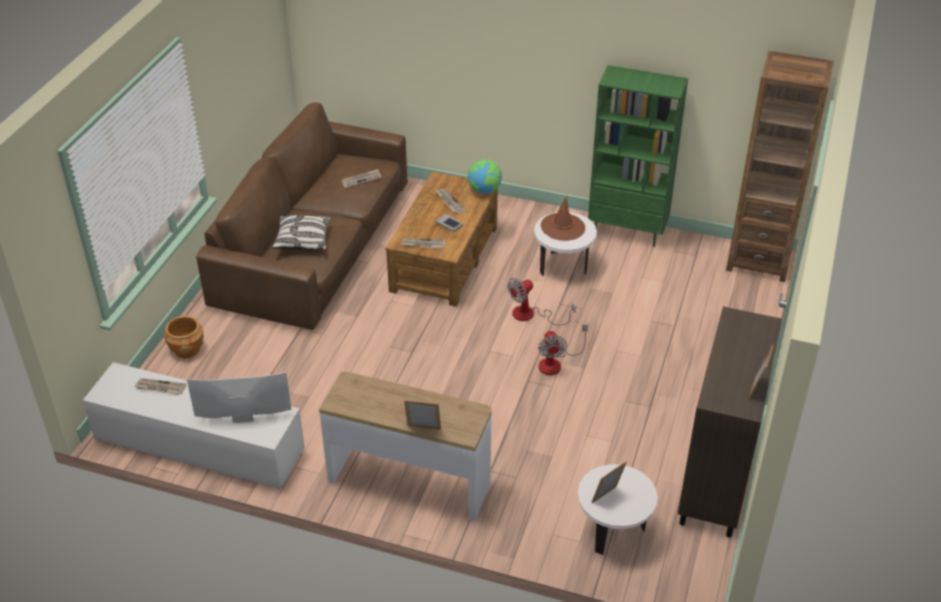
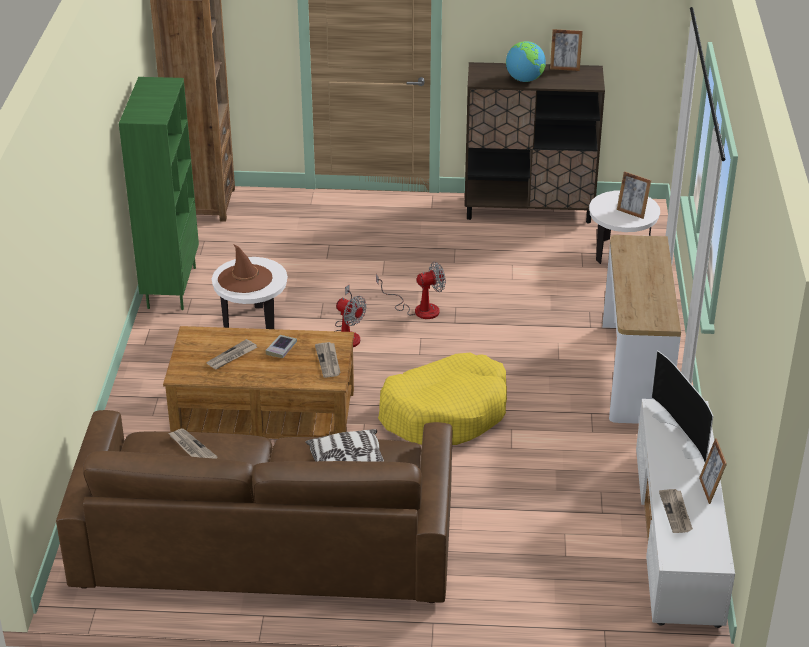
camera: 105 degrees left, 5 degrees down
brown planter [164,316,204,358] -> none
picture frame [404,400,441,430] -> picture frame moved to [699,438,727,504]
globe [468,159,502,194] -> globe moved to [506,41,546,82]
none -> yellow dog bed [378,353,507,445]

